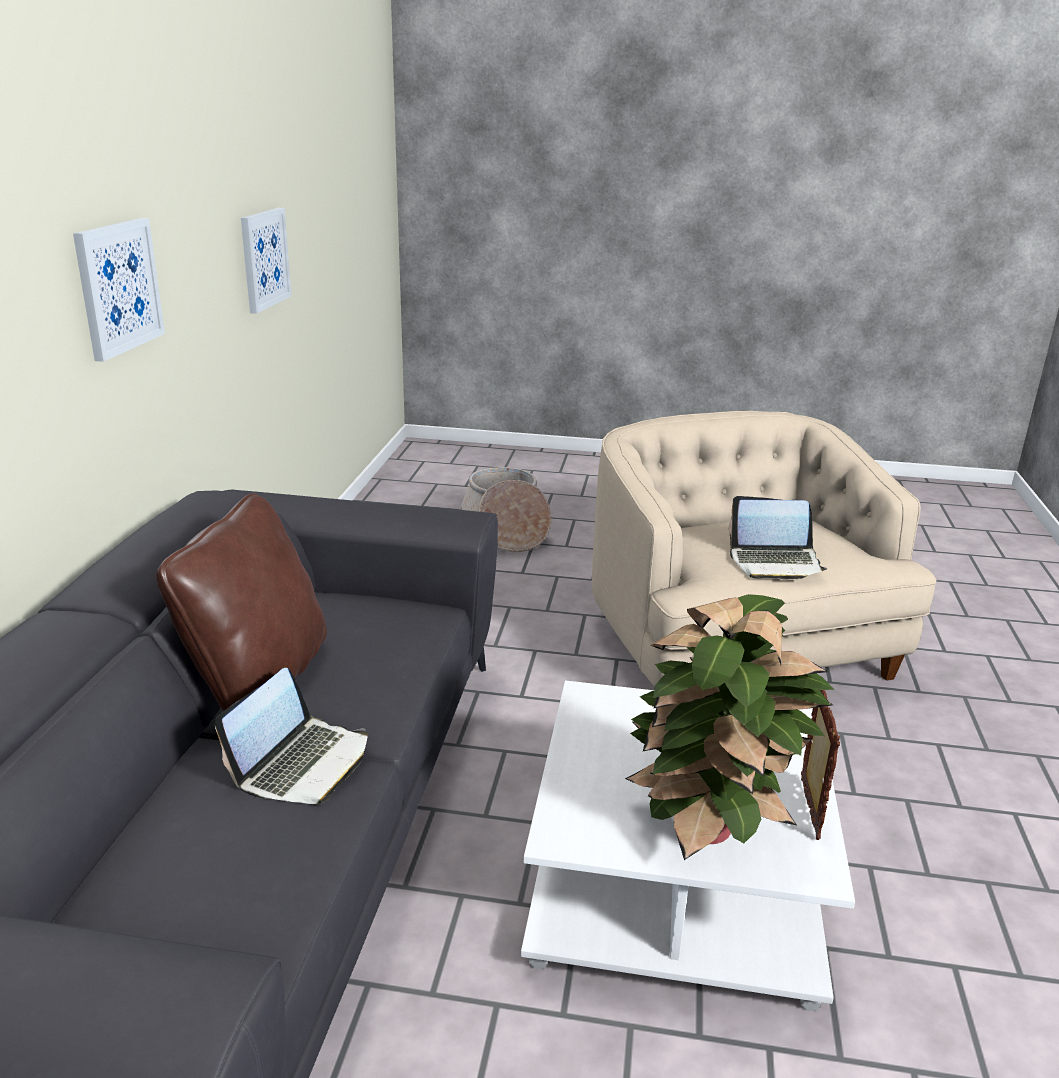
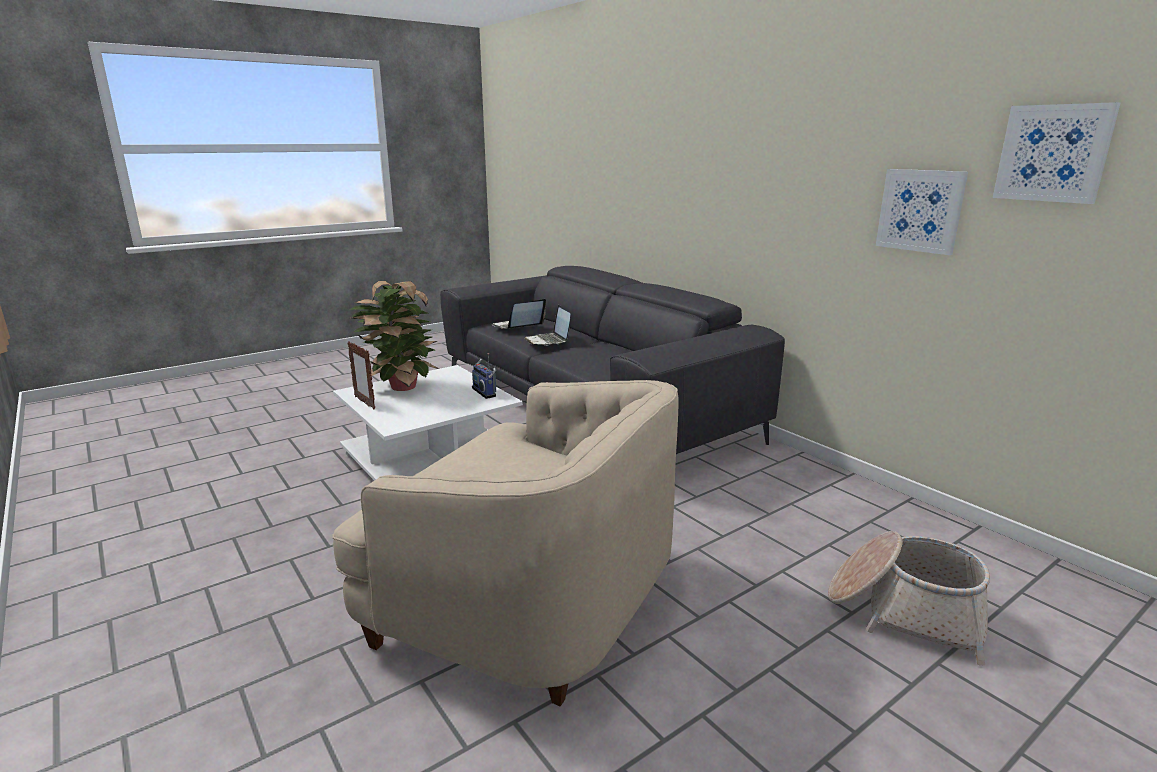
camera: 135 degrees right, 5 degrees down
picture [73,218,165,362] -> picture moved to [993,102,1120,204]
brown pillow [156,493,327,711] -> none
laptop [729,496,827,580] -> laptop moved to [492,299,546,329]
none -> radio [472,353,497,399]

